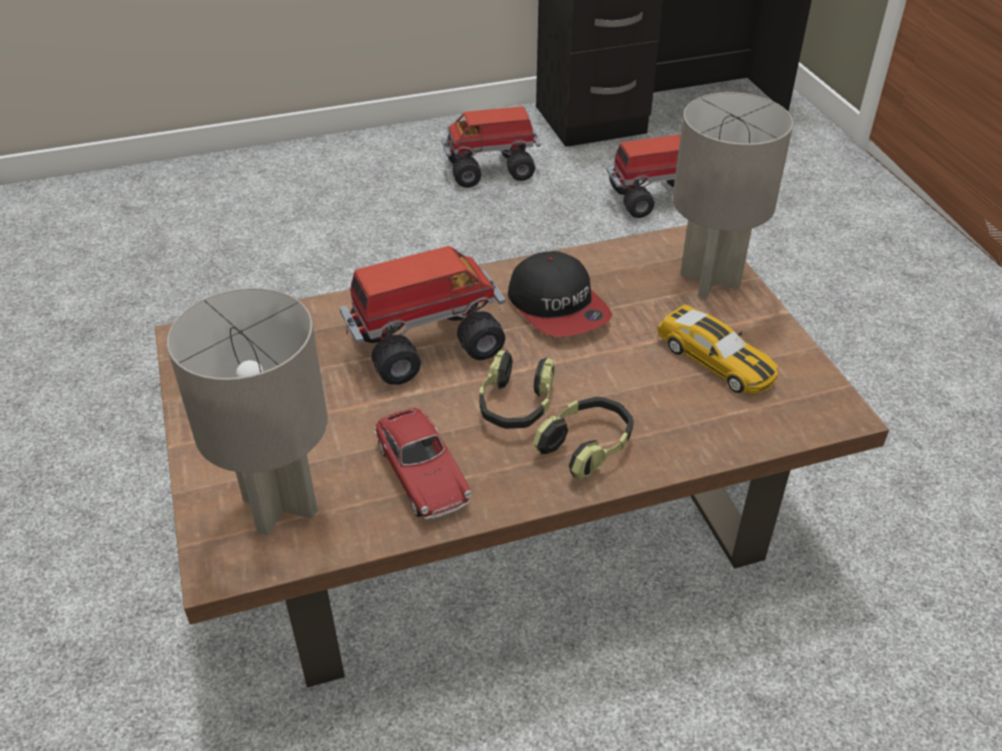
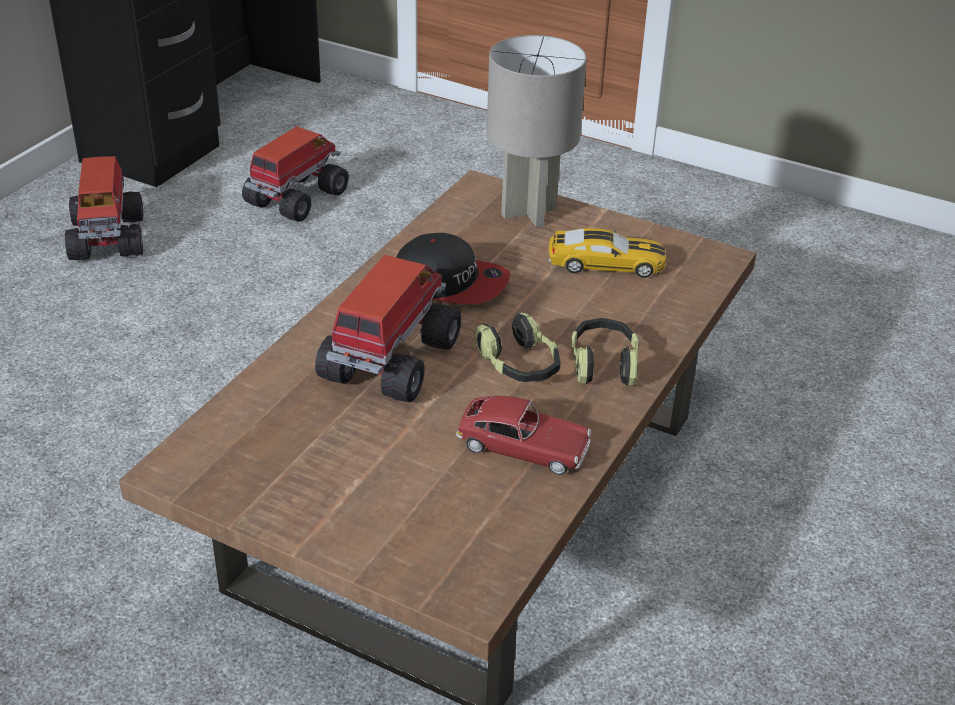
camera: 45 degrees left, 5 degrees down
grey table lamp [167,288,328,536] -> none
toy truck [441,106,541,188] -> toy truck turned 45 degrees counterclockwise [65,156,144,260]

